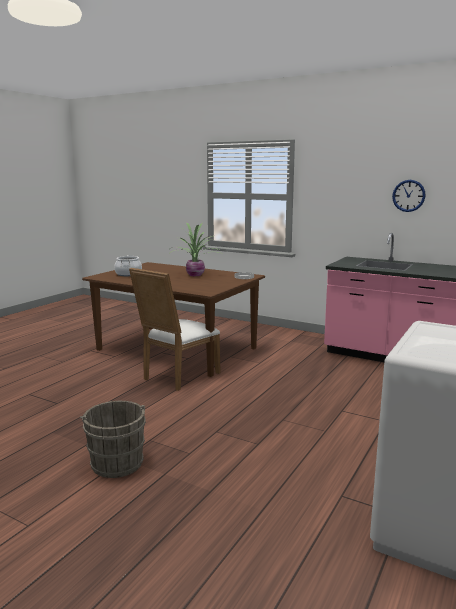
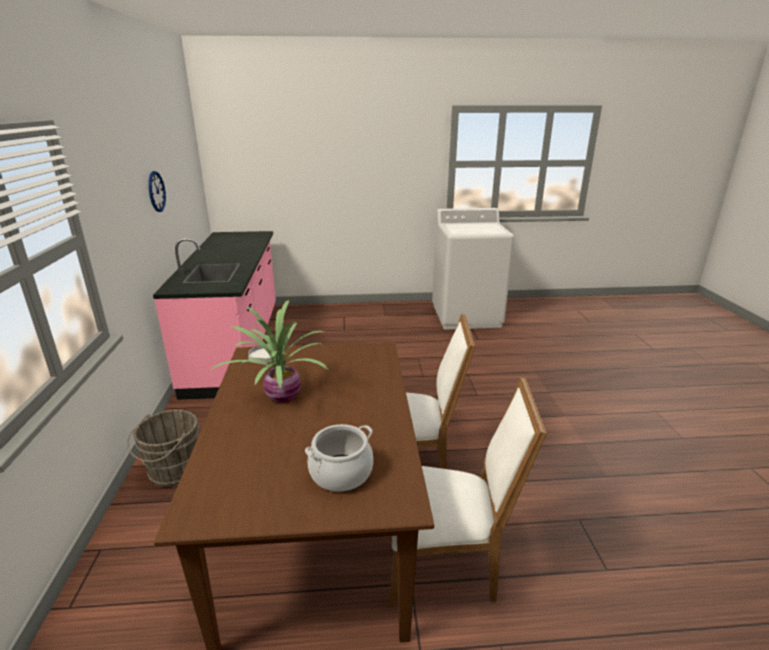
camera: 125 degrees left, 10 degrees up
grey bucket [80,401,146,478] -> grey bucket moved to [127,410,200,487]
none -> white chair [389,377,547,606]

